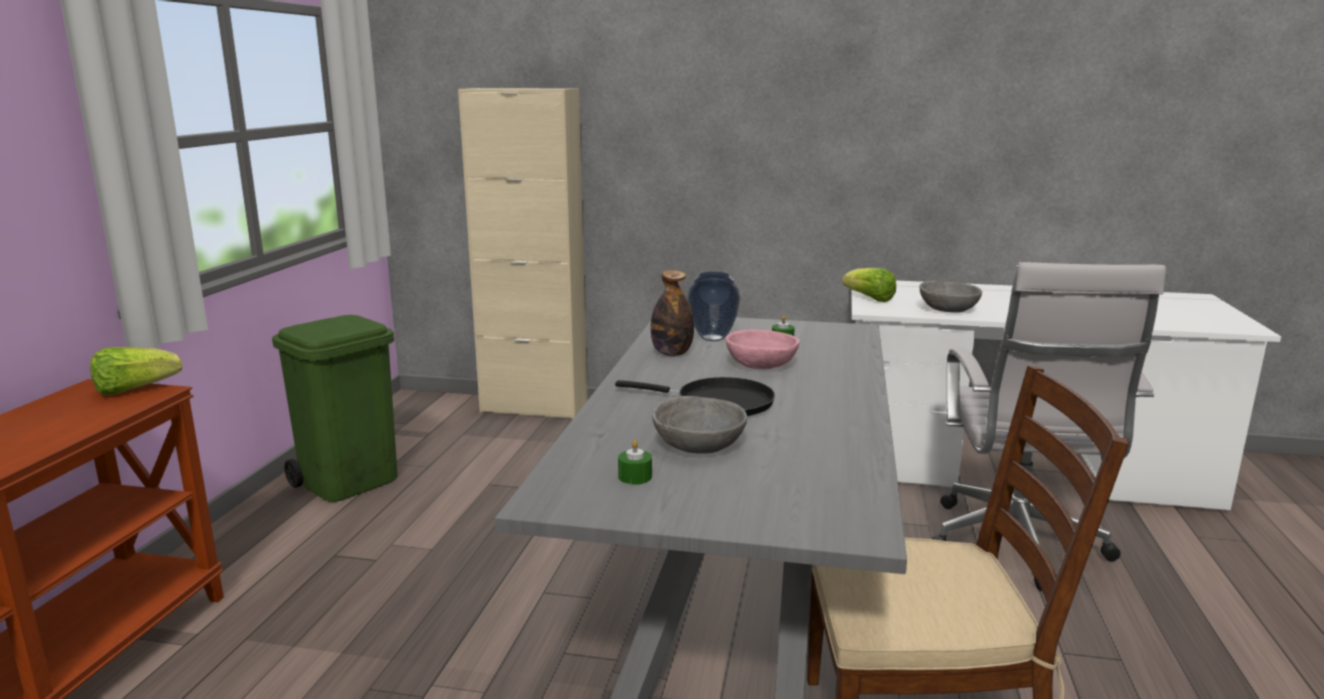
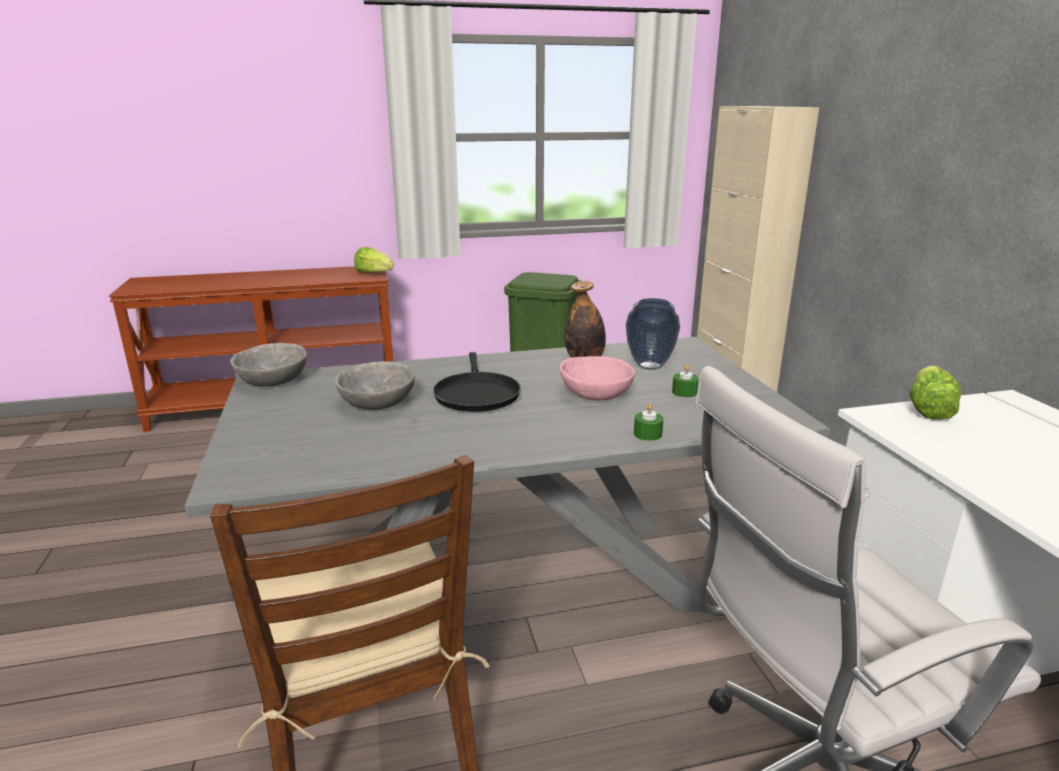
camera: 65 degrees right, 5 degrees up
green candle [618,440,652,485] -> green candle moved to [634,403,664,441]
grey bowl [920,281,982,313] -> grey bowl moved to [230,343,307,387]

